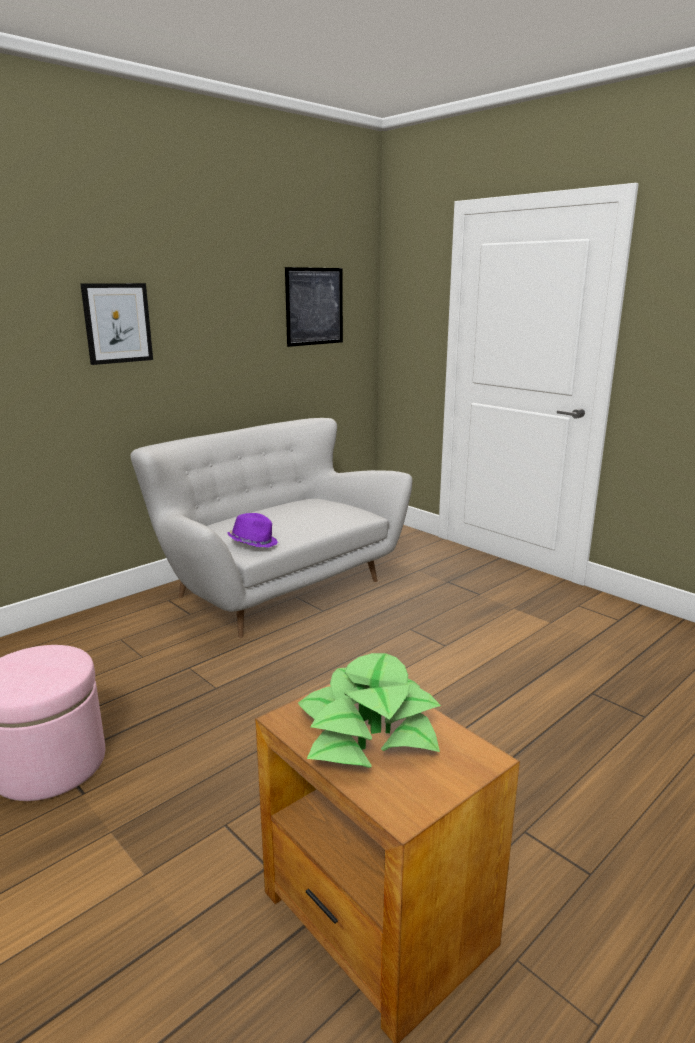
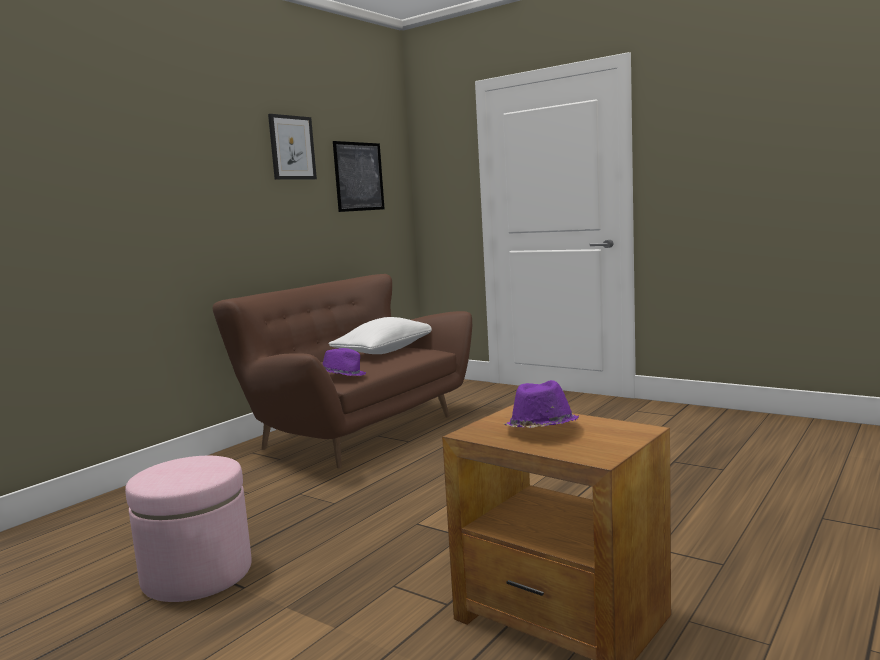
camera: 10 degrees left, 10 degrees down
picture [81,283,153,365] -> picture moved to [268,114,317,180]
white sofa [130,418,412,638] -> brown sofa [212,274,472,468]
potted plant [298,653,441,768] -> purple hat [504,380,579,428]
none -> white pillow [328,317,432,354]

